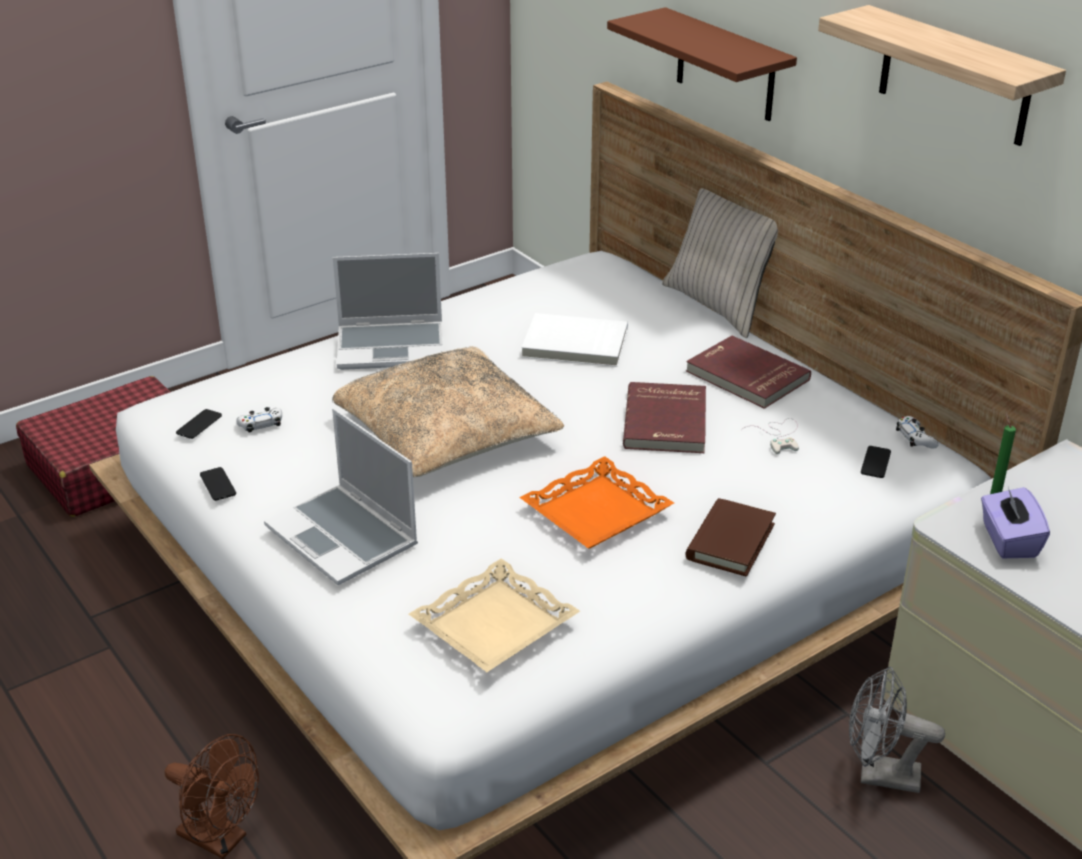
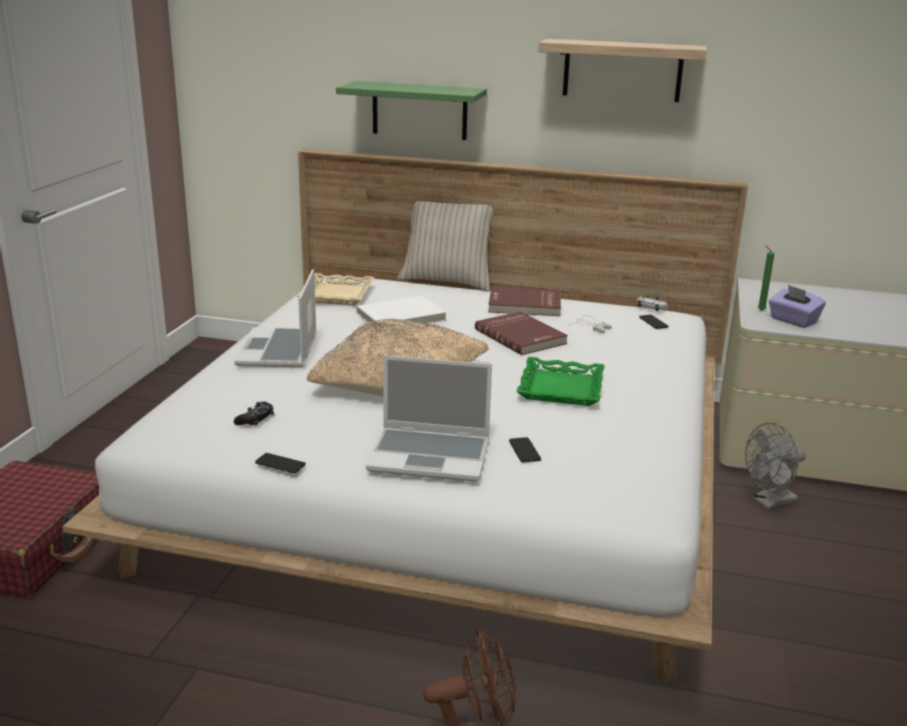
camera: 40 degrees left, 10 degrees down
phone [176,409,222,439] -> phone moved to [509,437,541,462]
white game controller [236,407,282,433] -> black game controller [234,401,274,425]
laptop [333,253,444,370] -> laptop turned 135 degrees clockwise [234,269,317,368]
beige tray [409,558,580,672] -> beige tray moved to [296,273,374,306]
orange tray [519,456,674,549] -> green tray [516,357,605,406]
brown shelf [607,7,797,121] -> green shelf [336,81,487,140]
brown book [686,498,776,577] -> none

